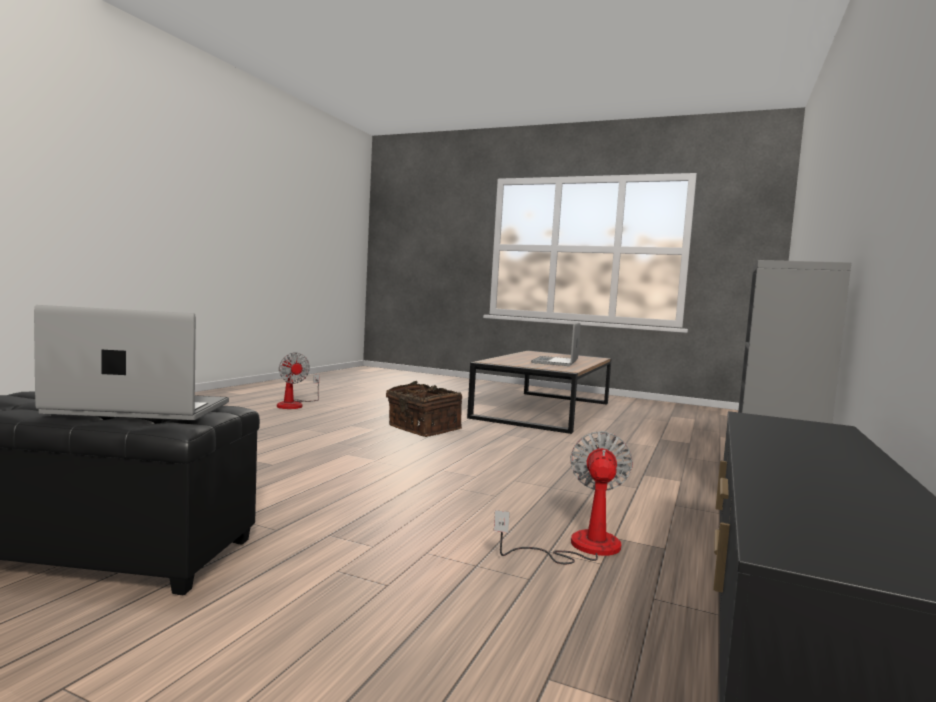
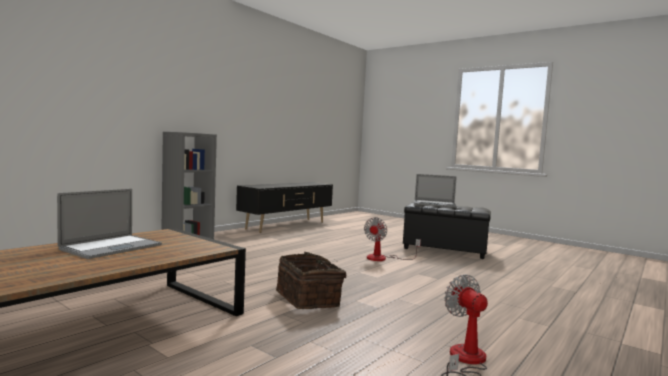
camera: 165 degrees left, 0 degrees up
fan [494,431,633,564] -> fan moved to [364,217,421,261]

